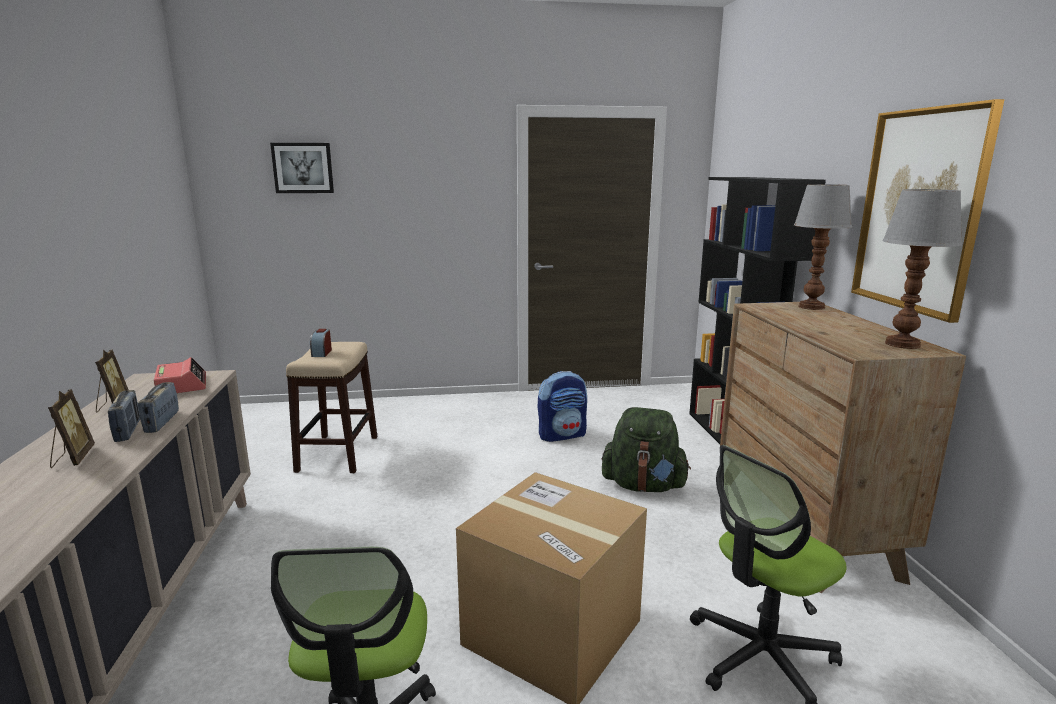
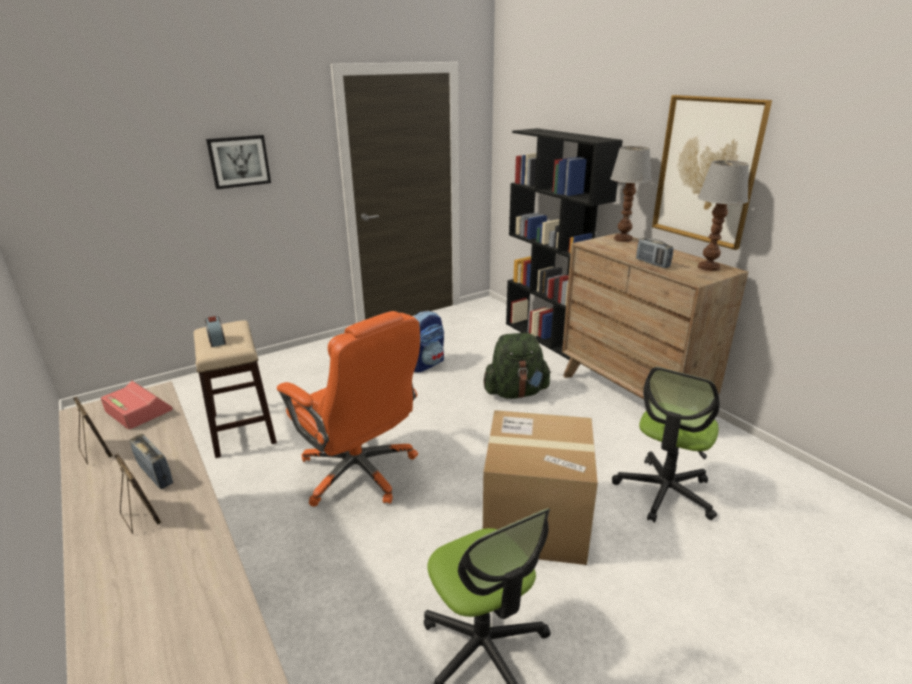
camera: 25 degrees left, 10 degrees up
radio [138,382,179,433] -> radio moved to [636,238,673,268]
picture [270,143,334,193] -> picture moved to [206,135,271,189]
none -> orange office chair [277,311,420,507]

